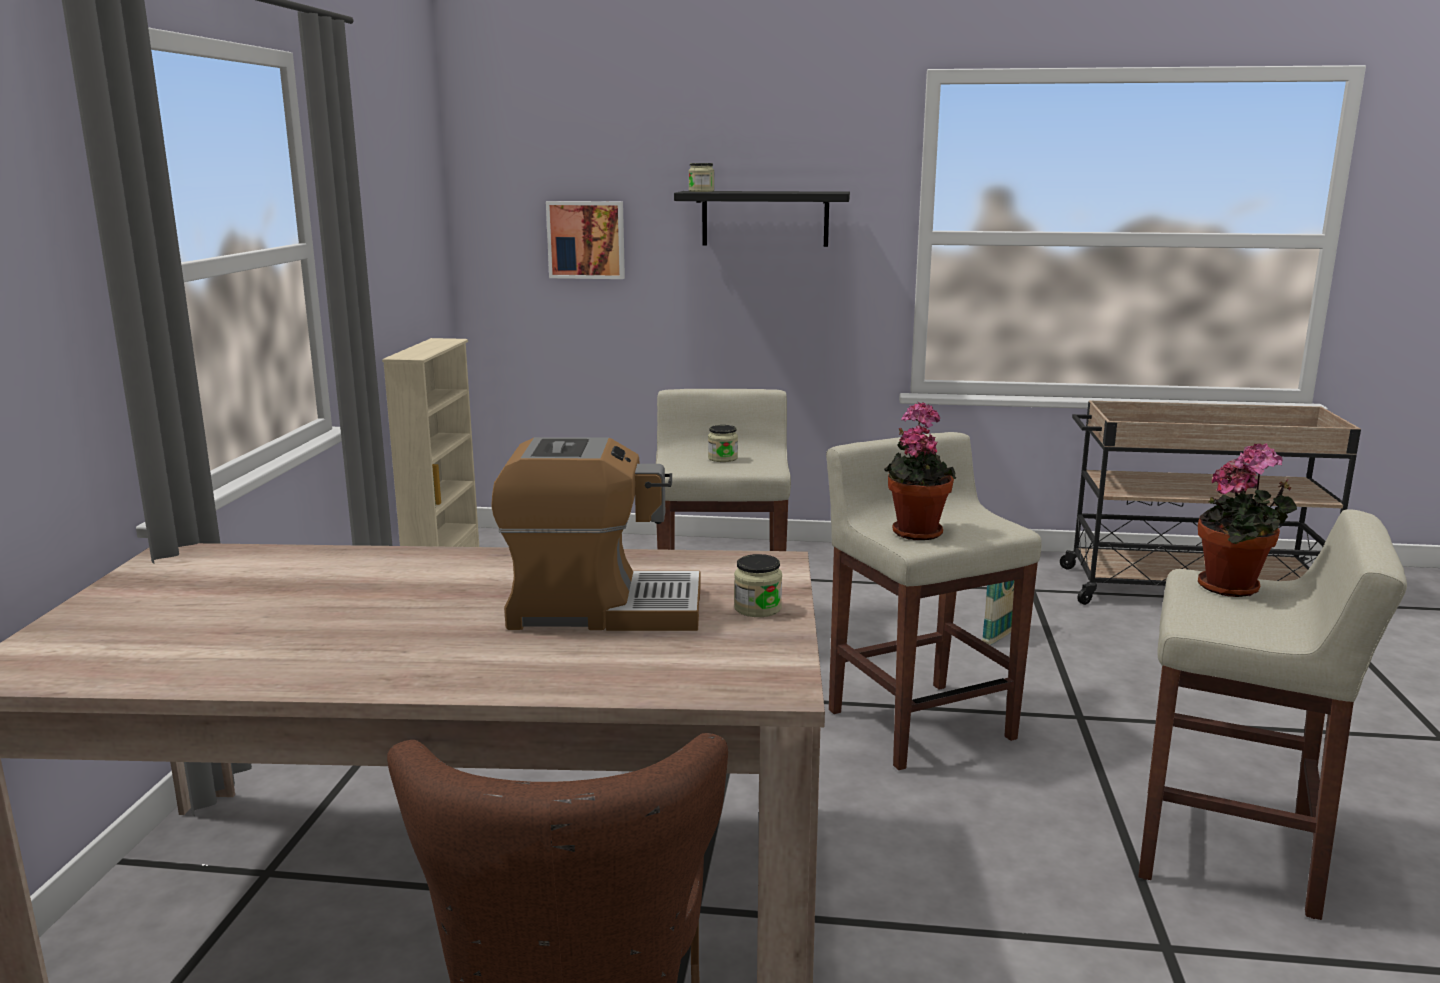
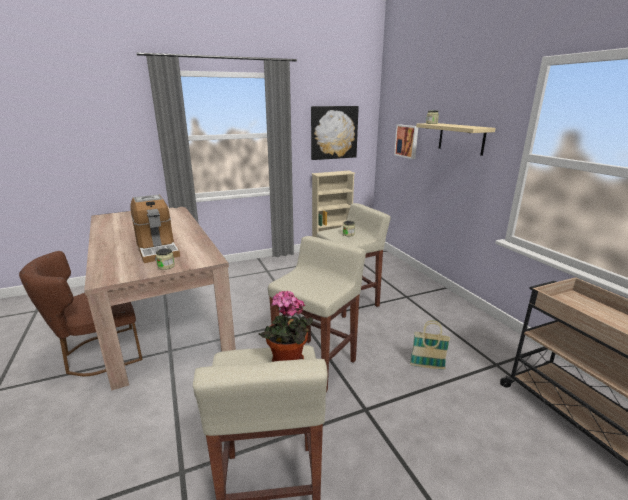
camera: 60 degrees right, 5 degrees up
black shelf [674,191,850,247] -> beige shelf [416,123,496,156]
potted plant [884,402,956,540] -> none
none -> picture [311,106,359,160]

